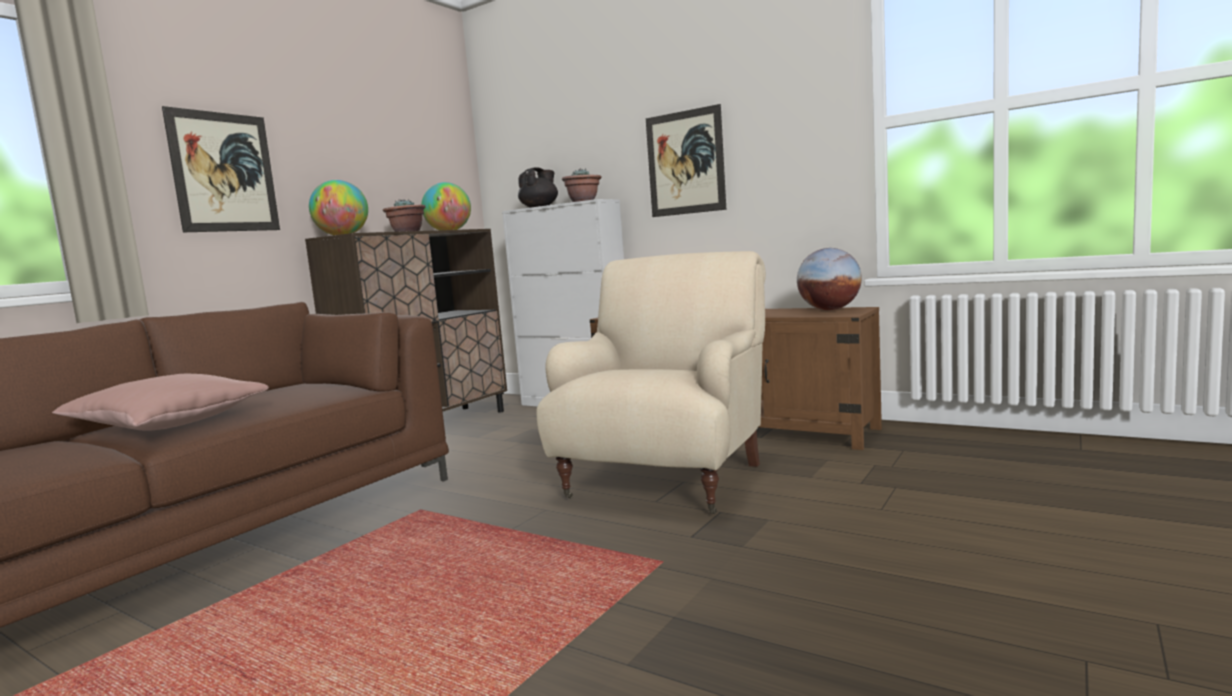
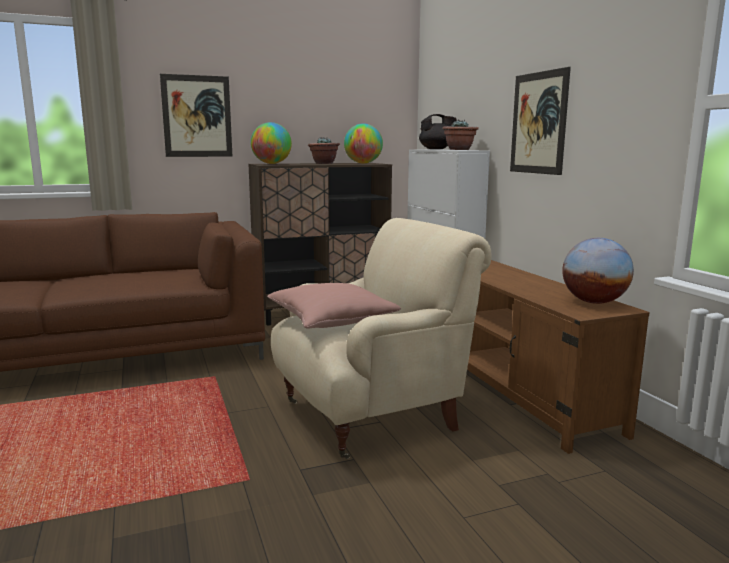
camera: 35 degrees right, 5 degrees up
pink pillow [52,374,269,431] -> pink pillow moved to [267,283,401,329]

